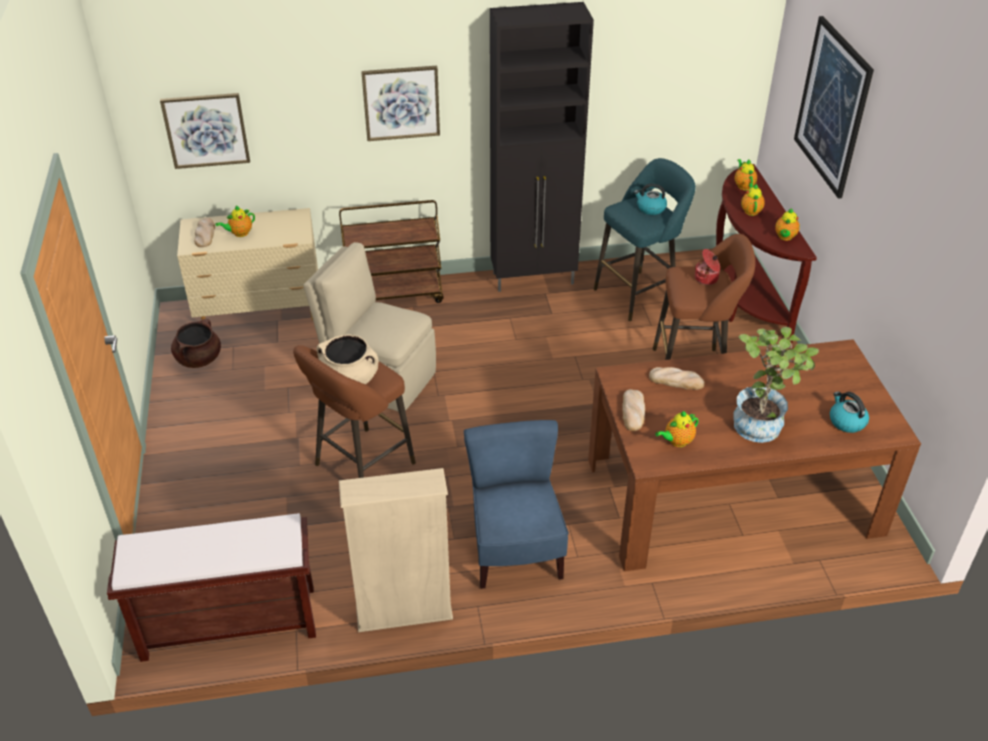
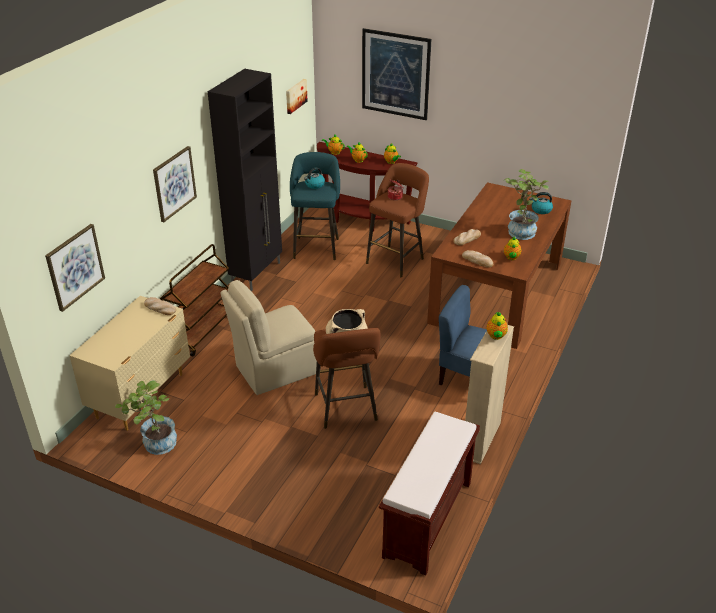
camera: 55 degrees left, 5 degrees down
brown cooking pot [171,319,221,368] -> potted plant [115,380,177,455]
bread [194,218,215,247] -> bread moved to [144,297,176,315]
teapot [215,206,255,237] -> teapot moved to [487,312,508,340]
none -> picture [286,79,307,114]

